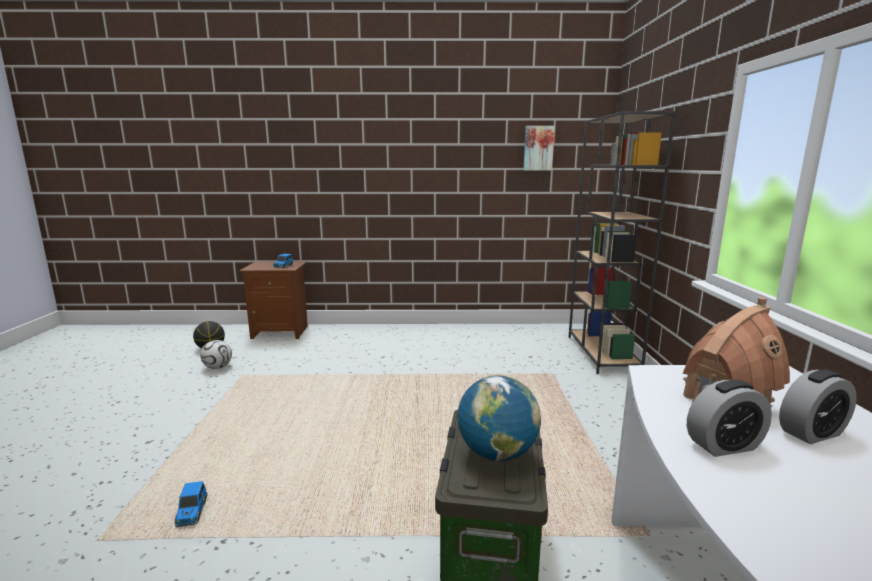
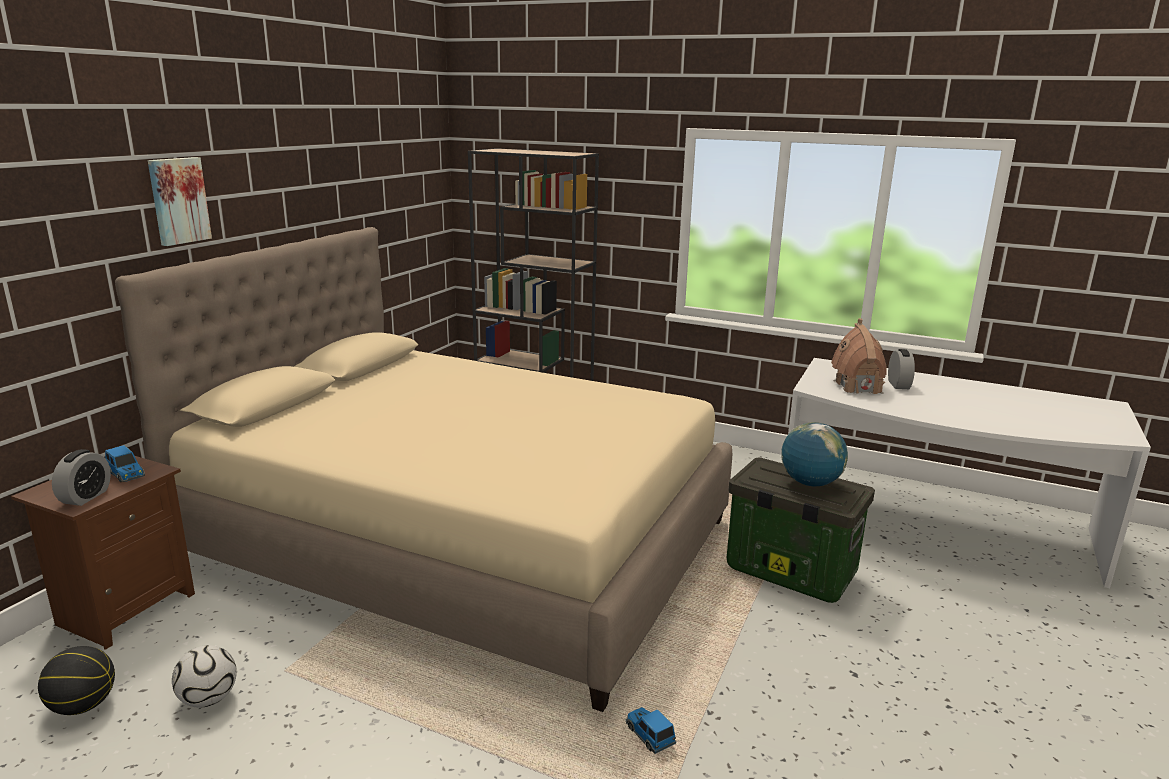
camera: 65 degrees left, 5 degrees up
toy car [175,481,208,527] -> toy car turned 135 degrees counterclockwise [626,707,676,754]
picture [524,126,555,170] -> picture moved to [148,157,212,246]
alarm clock [687,380,772,457] -> alarm clock moved to [52,449,111,506]
none -> beige bed [115,227,732,712]

